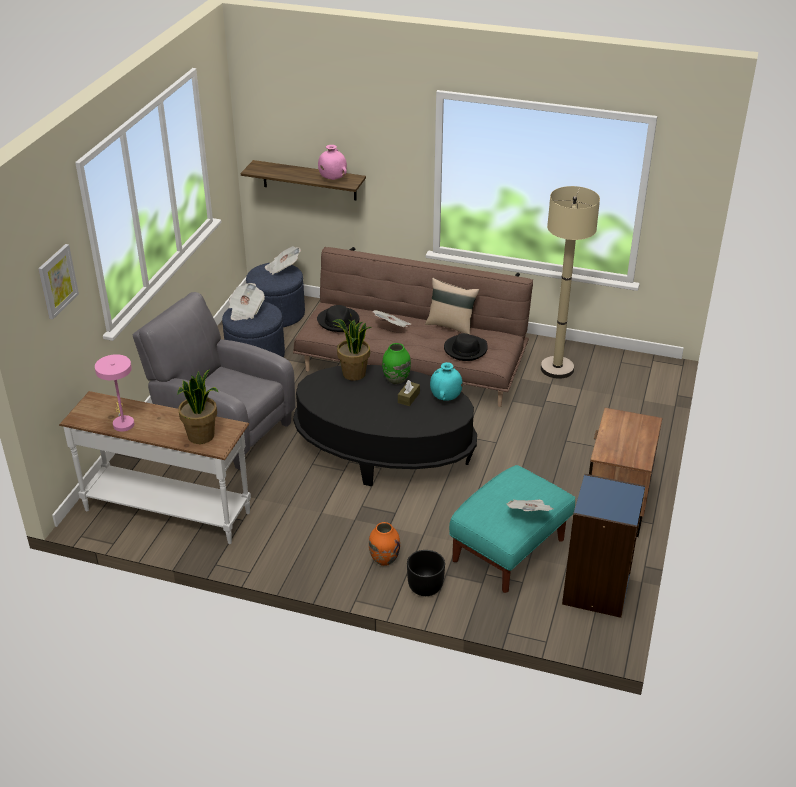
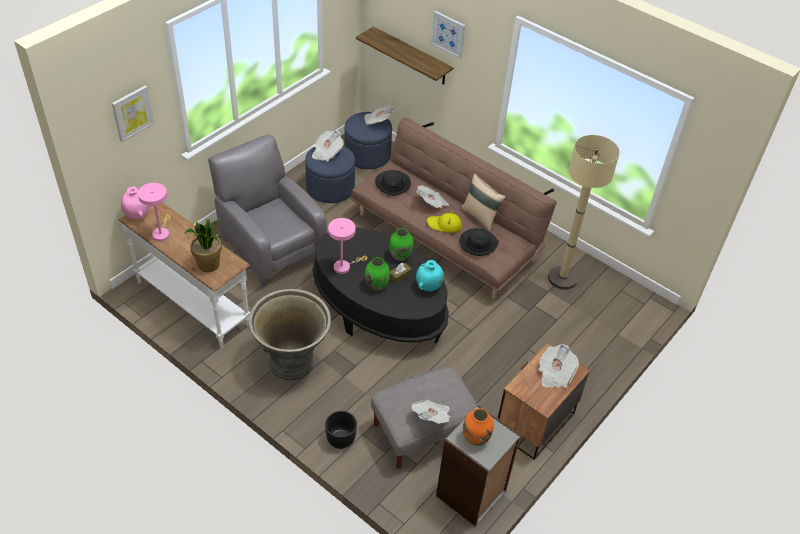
camera: 20 degrees right, 10 degrees up
pink vase [318,145,347,180] -> pink vase moved to [121,187,150,219]
potted plant [332,319,372,381] -> none
orange vase [369,522,400,566] -> orange vase moved to [463,408,494,446]
turquoise ottoman [449,465,575,593] -> grey ottoman [371,367,478,469]
blue bookcase [562,474,646,618] -> grey bookcase [436,406,521,527]
none -> grey planter [249,289,331,380]
none -> pink table lamp [328,218,367,274]
none -> green vase [365,257,390,291]
none -> yellow hat [427,210,462,233]
none -> picture [431,11,465,59]
none -> newspaper [539,344,579,388]

